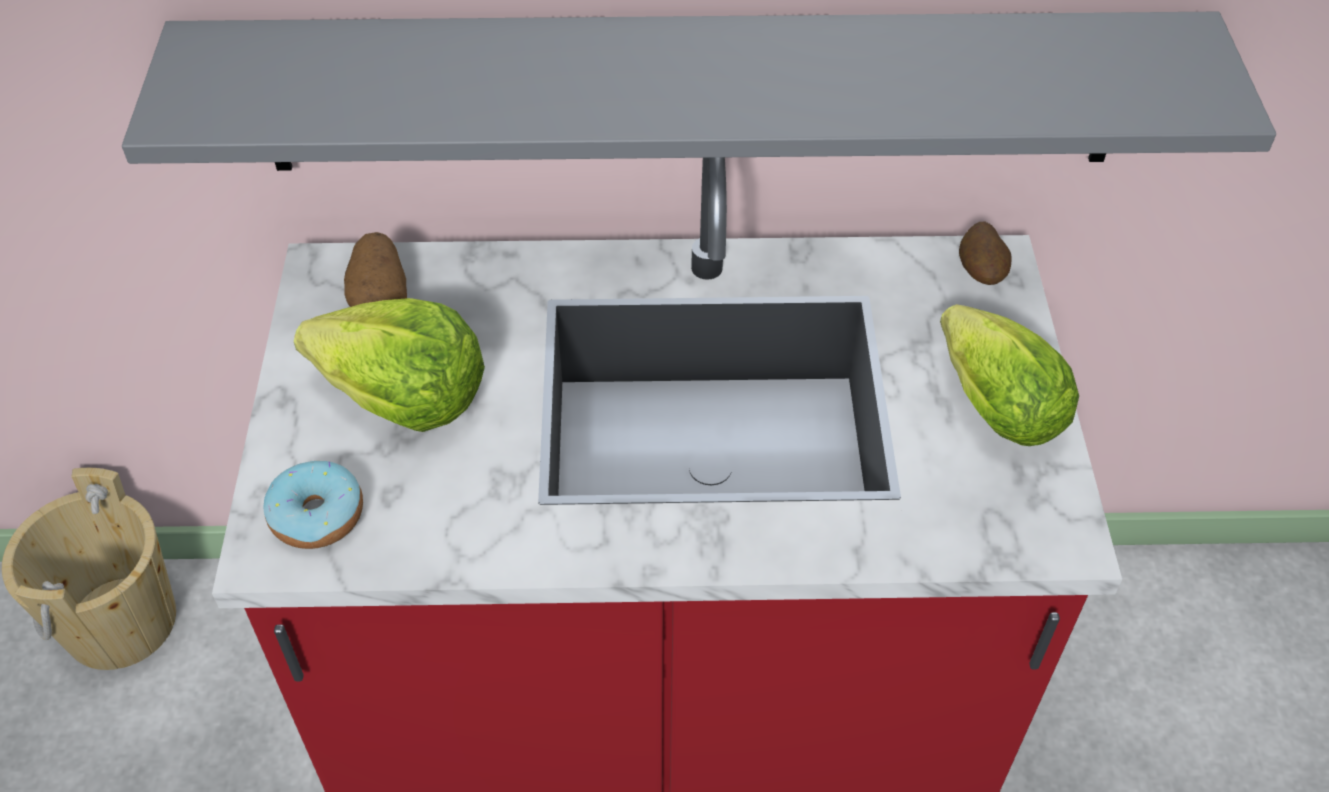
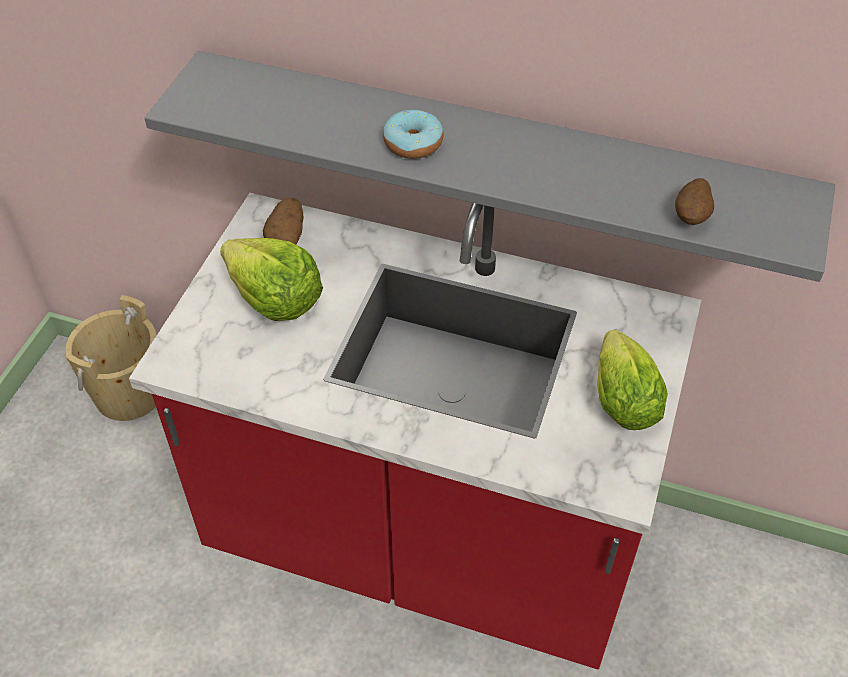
camera: 20 degrees right, 0 degrees up
donut [264,461,363,549] -> donut moved to [383,110,443,159]
potato [959,221,1012,285] -> potato moved to [675,178,714,225]

